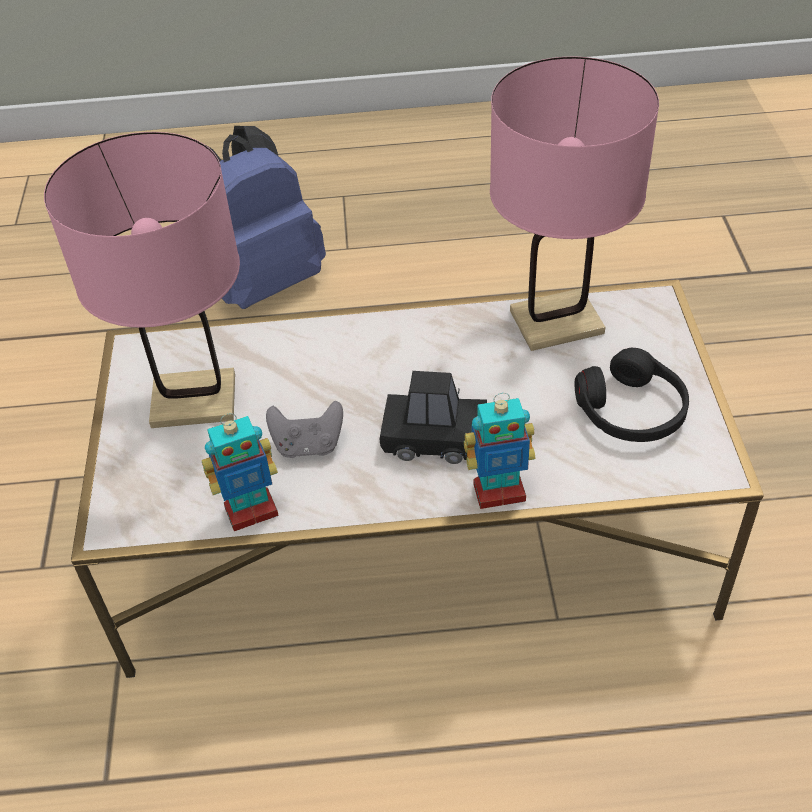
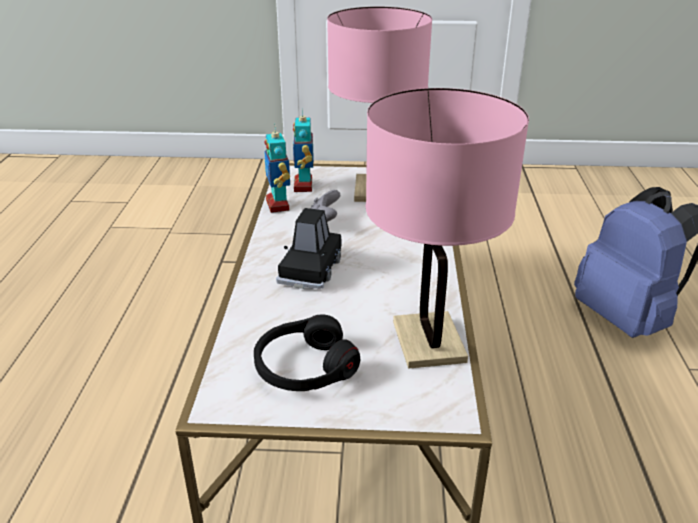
camera: 95 degrees right, 15 degrees down
toy robot [464,393,535,509] -> toy robot moved to [293,108,313,192]

